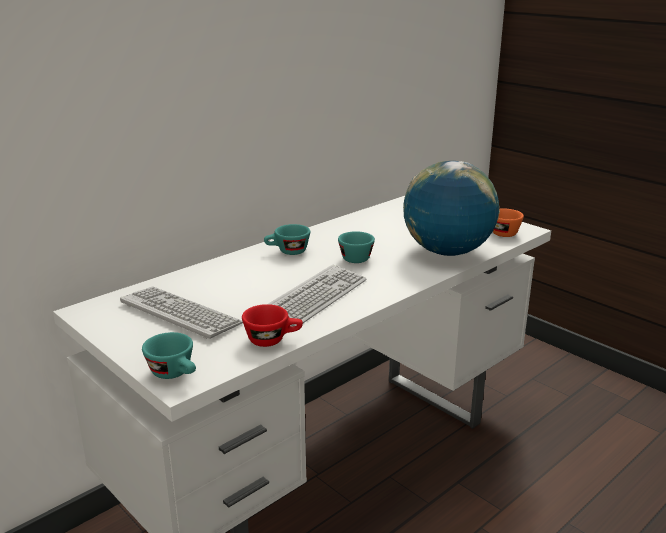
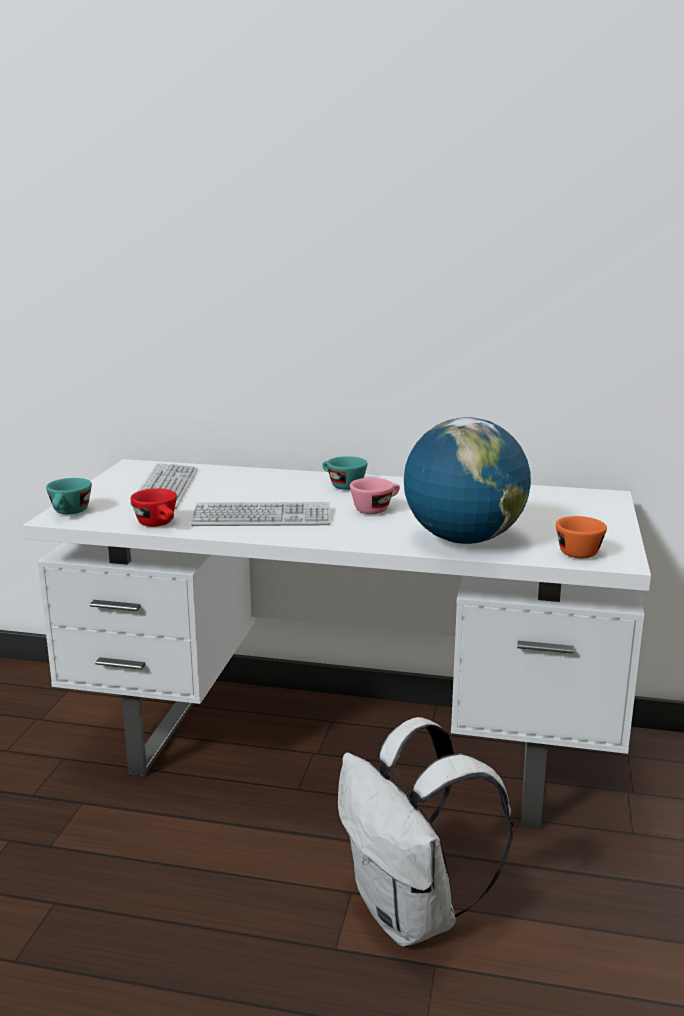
camera: 55 degrees right, 5 degrees down
turquoise cup [338,231,375,263] -> pink cup [350,478,400,514]
none -> white backpack [338,717,514,946]

